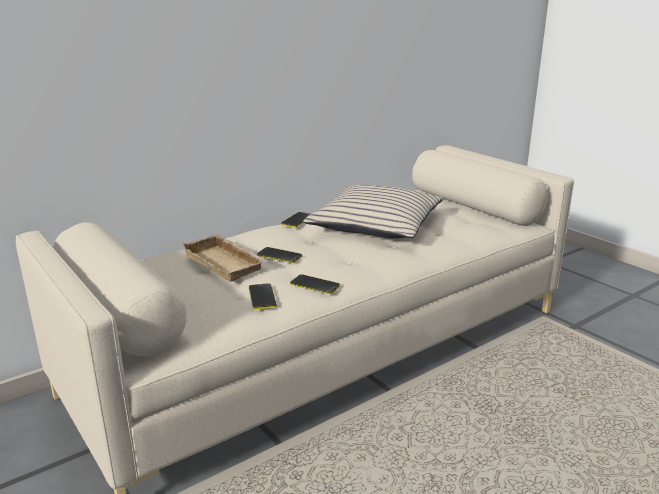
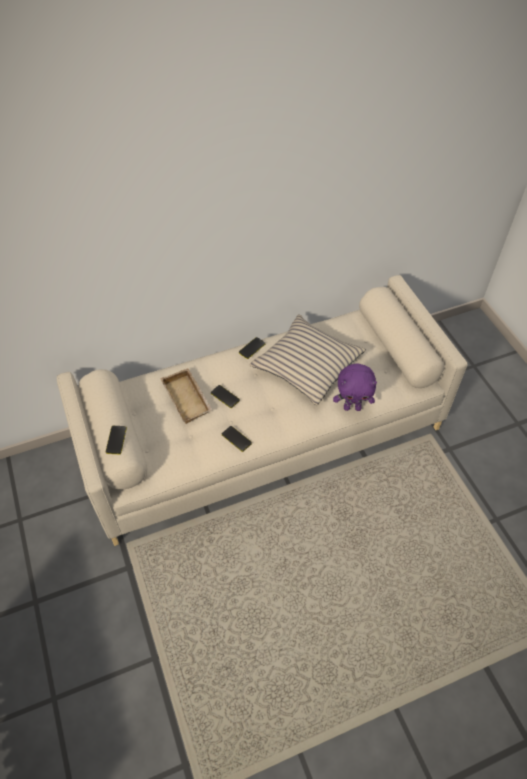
camera: 15 degrees right, 30 degrees up
phone [249,283,277,309] -> phone moved to [106,426,127,454]
none -> purple plush toy [333,363,377,411]

